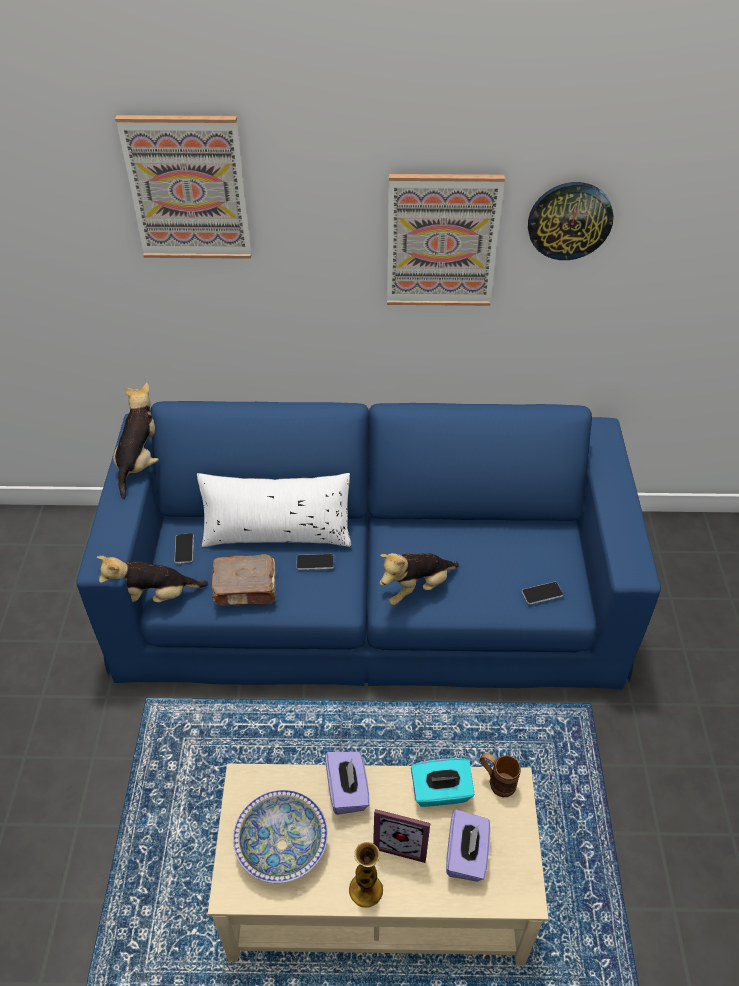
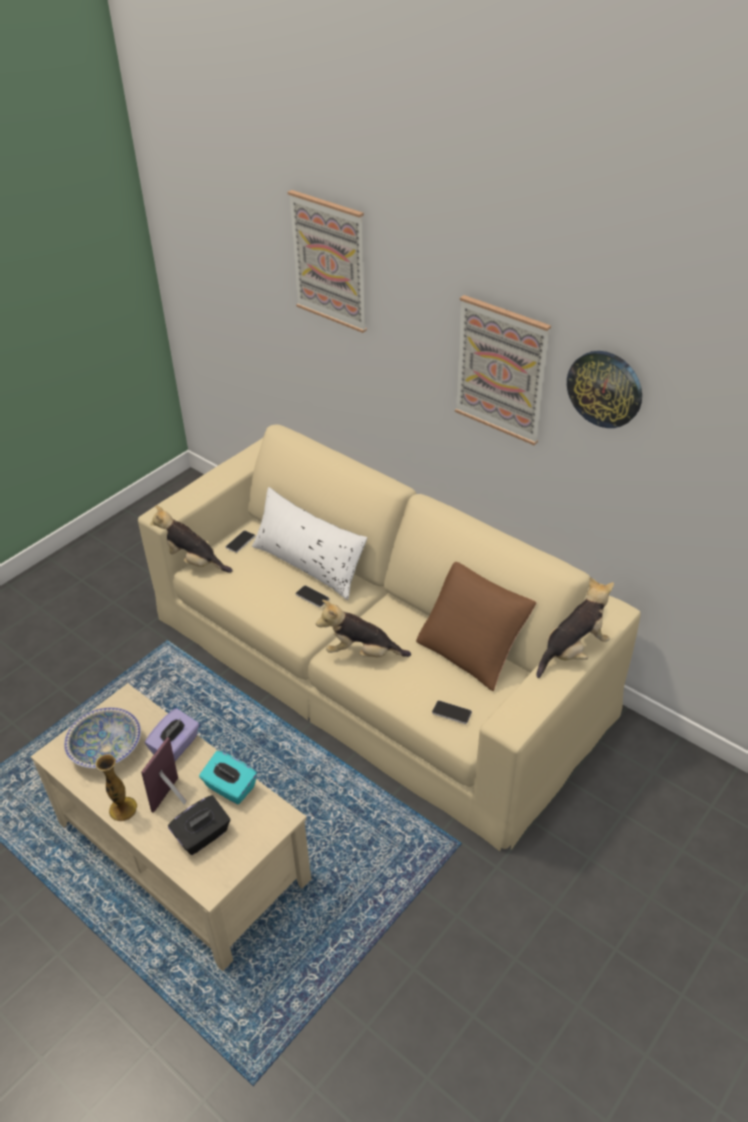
camera: 40 degrees right, 5 degrees down
blue sofa [76,401,661,689] -> beige sofa [138,424,641,851]
plush toy [113,383,159,499] -> plush toy moved to [537,577,614,678]
brown book [212,554,277,606] -> none
picture frame [373,809,430,863] -> picture frame turned 60 degrees clockwise [141,737,187,813]
purple tissue box [446,810,490,881] -> black tissue box [168,795,230,855]
brown mug [480,753,521,797] -> none
none -> brown pillow [416,562,536,691]

